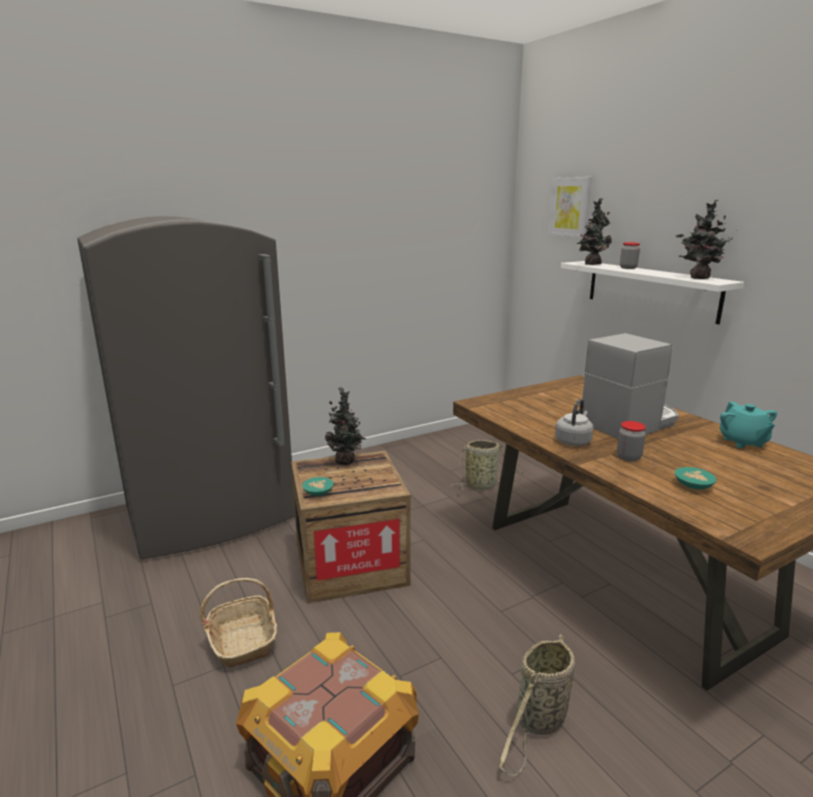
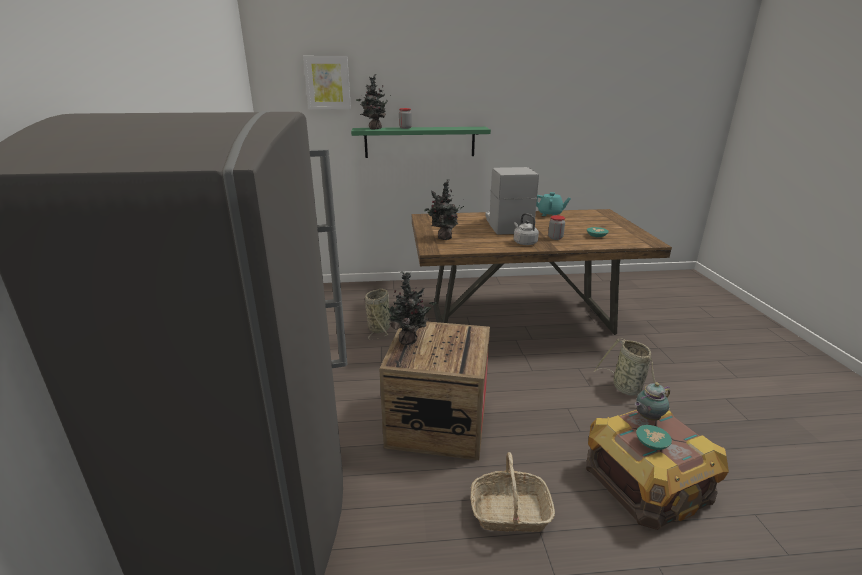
camera: 65 degrees left, 5 degrees up
turquoise bowl [302,477,334,496] -> turquoise bowl moved to [636,425,672,450]
white shelf [561,261,744,324] -> green shelf [351,127,491,158]
potted plant [676,199,738,279] -> potted plant moved to [424,179,464,240]
none -> teapot [635,382,670,421]

